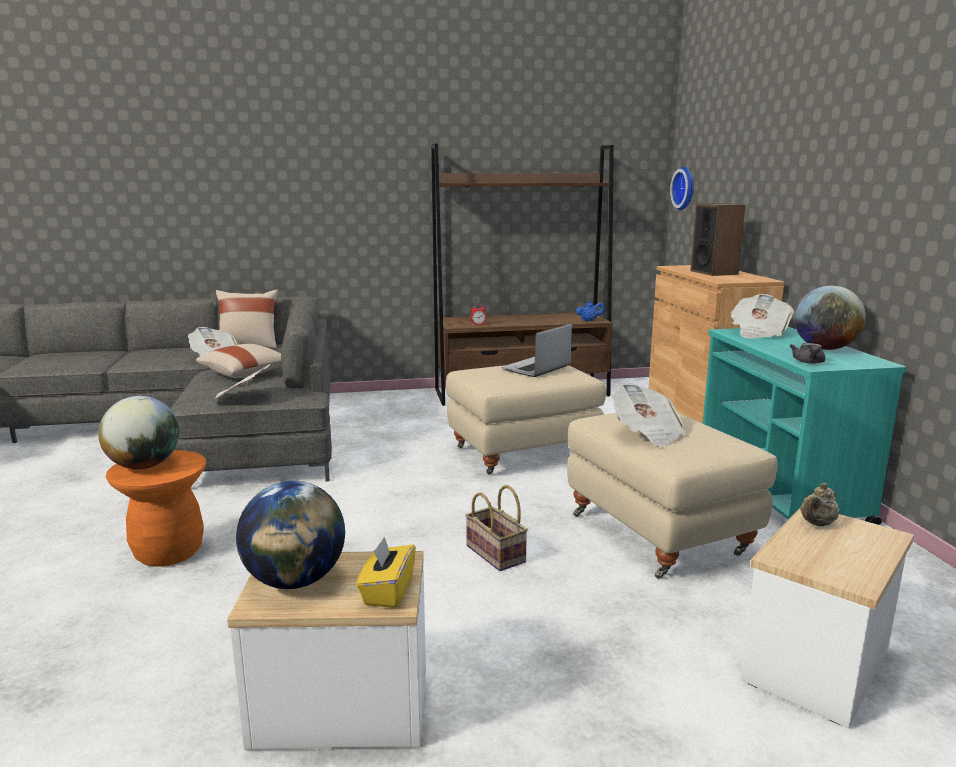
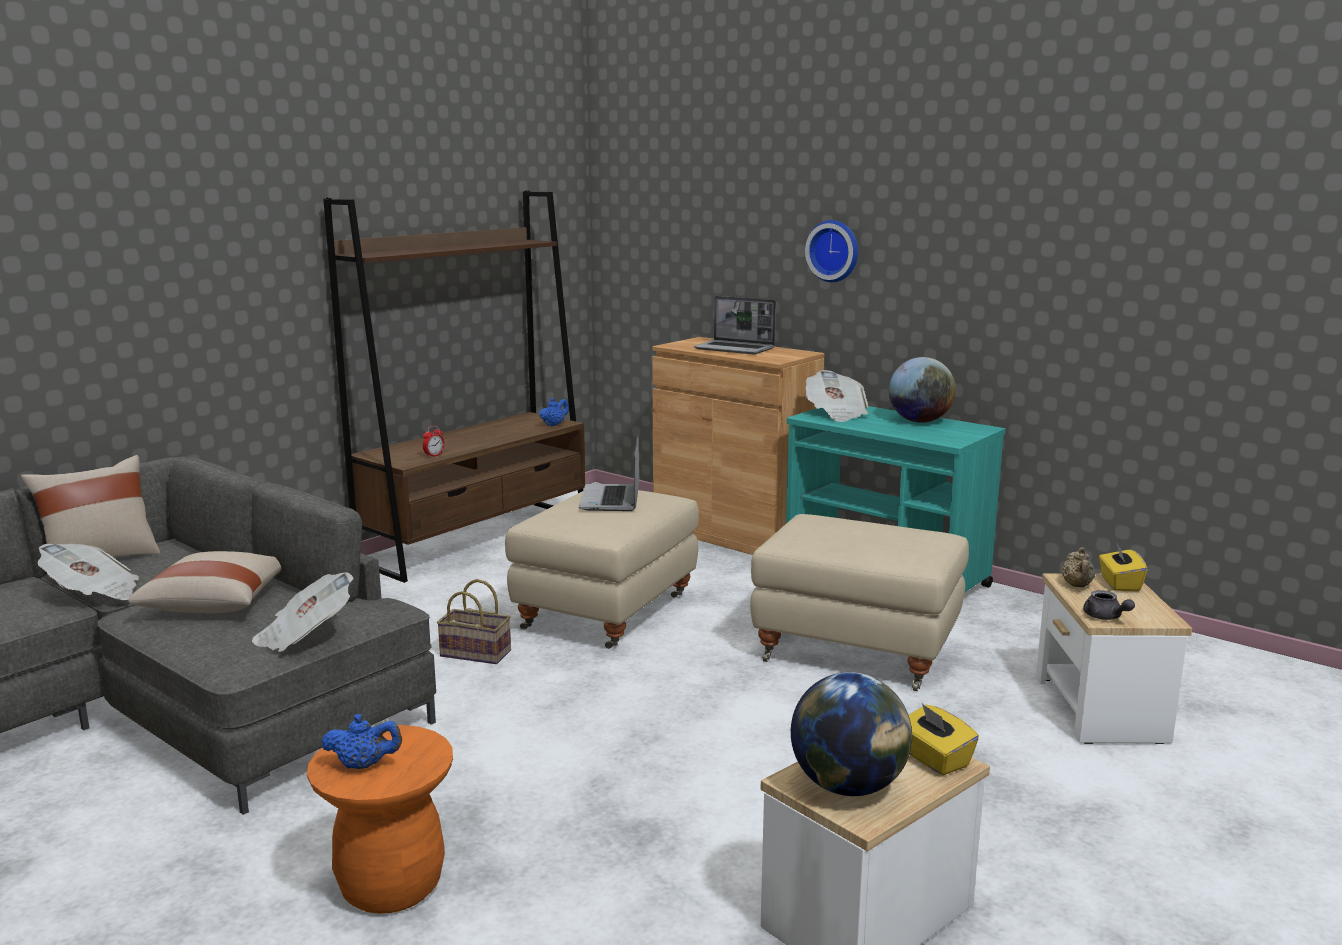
camera: 40 degrees left, 0 degrees up
globe [98,396,179,469] -> blue teapot [321,714,402,769]
basket [465,485,528,571] -> basket moved to [437,579,511,664]
newspaper [612,383,687,447] -> none
wall clock [670,167,694,210] -> wall clock moved to [805,220,858,282]
speaker [690,204,745,276] -> laptop [694,296,776,354]
grey teapot [790,343,825,364] -> grey teapot moved to [1083,590,1135,620]
none -> yellow tissue box [1099,542,1147,591]

